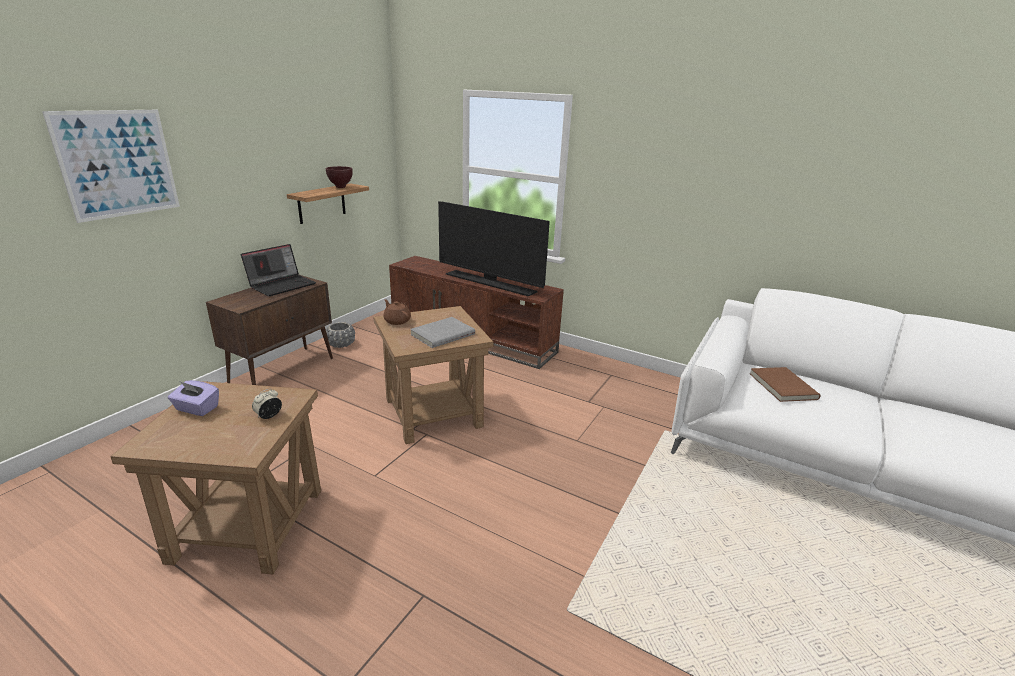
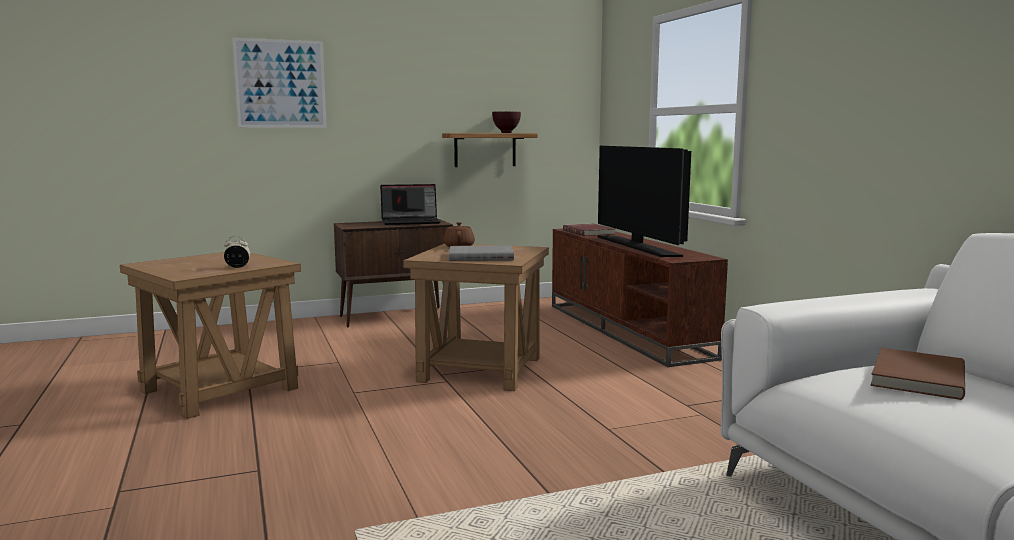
camera: 40 degrees right, 15 degrees down
purple tissue box [168,380,219,416] -> none
grey planter [326,322,355,348] -> none
none -> red book [563,224,615,236]

